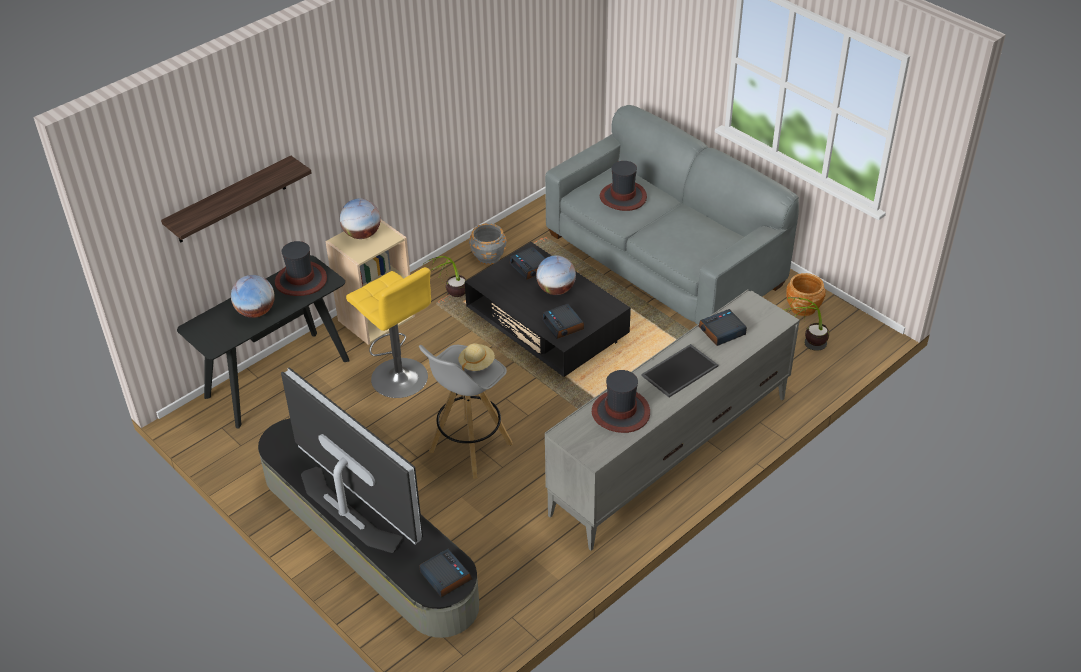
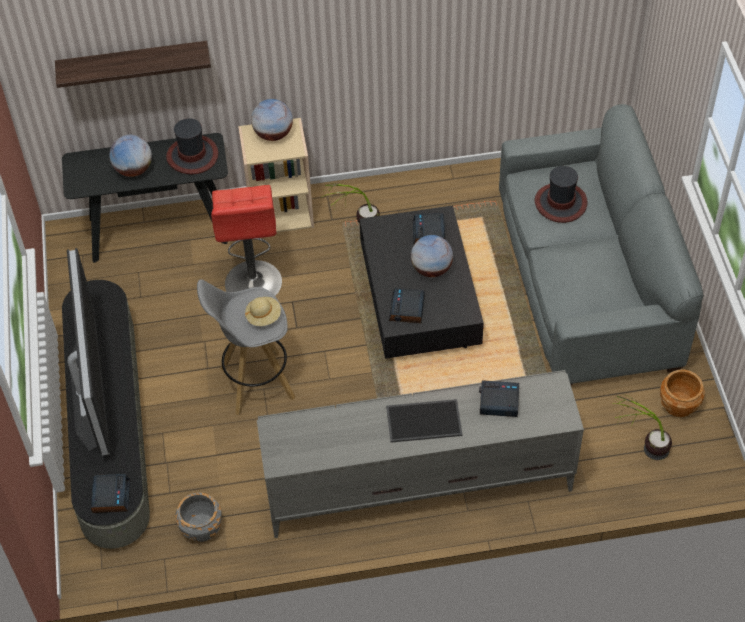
camera: 35 degrees right, 10 degrees up
yellow stool [346,267,431,398] -> red stool [211,185,282,296]
grey planter [469,223,507,265] -> grey planter moved to [175,492,221,542]
hat [592,370,650,433] -> none

